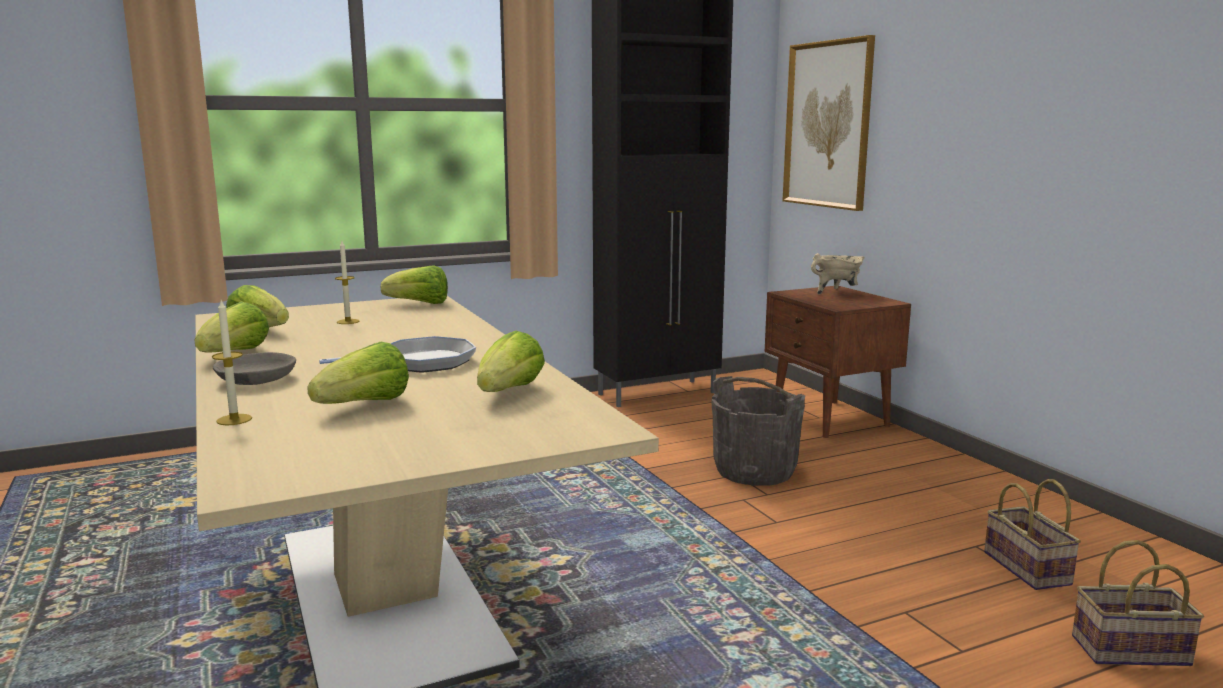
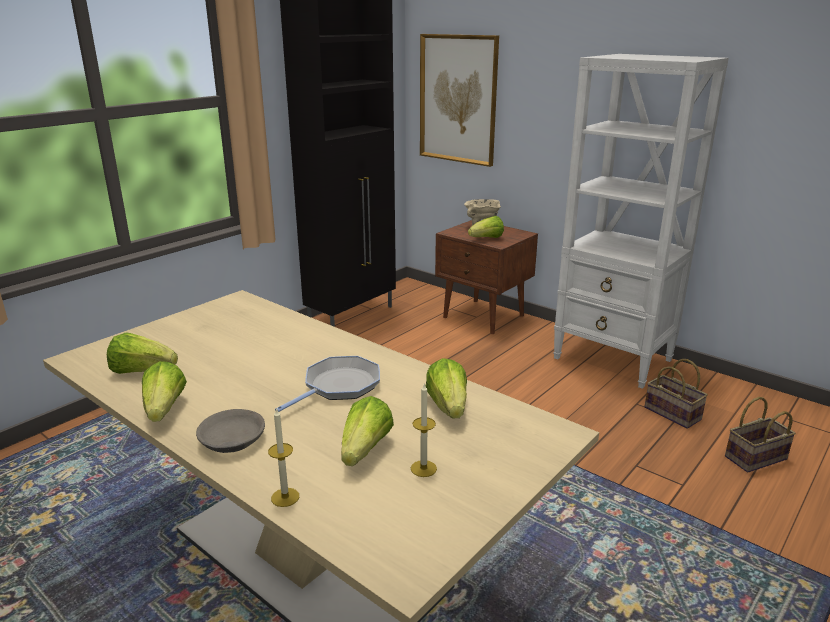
camera: 25 degrees left, 10 degrees up
candle [335,241,359,324] -> candle moved to [411,383,437,477]
lettuce [381,265,448,304] -> lettuce moved to [468,216,504,238]
grey bucket [711,376,805,486] -> none
none -> white bookcase [553,54,729,389]

